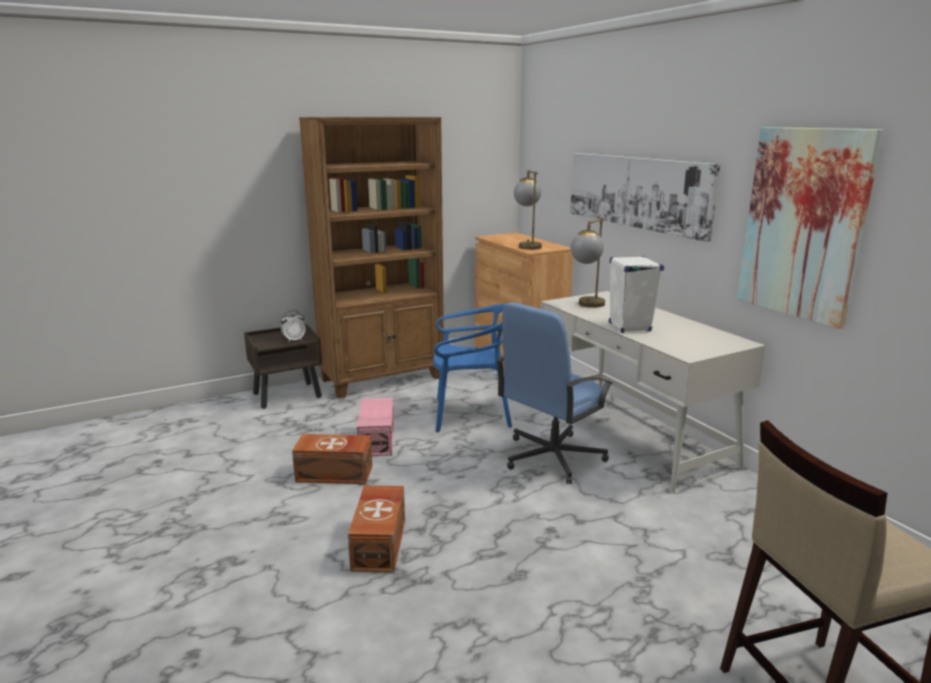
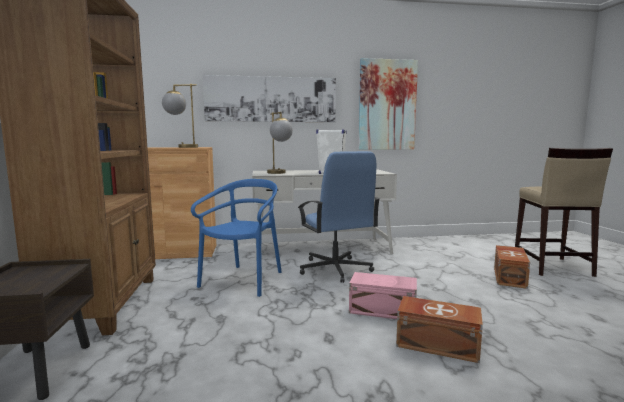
camera: 70 degrees left, 10 degrees down
alarm clock [280,310,305,342] -> none
brown storage box [292,434,372,484] -> brown storage box moved to [494,245,530,289]
pink storage box [357,398,394,456] -> pink storage box moved to [349,272,417,319]

